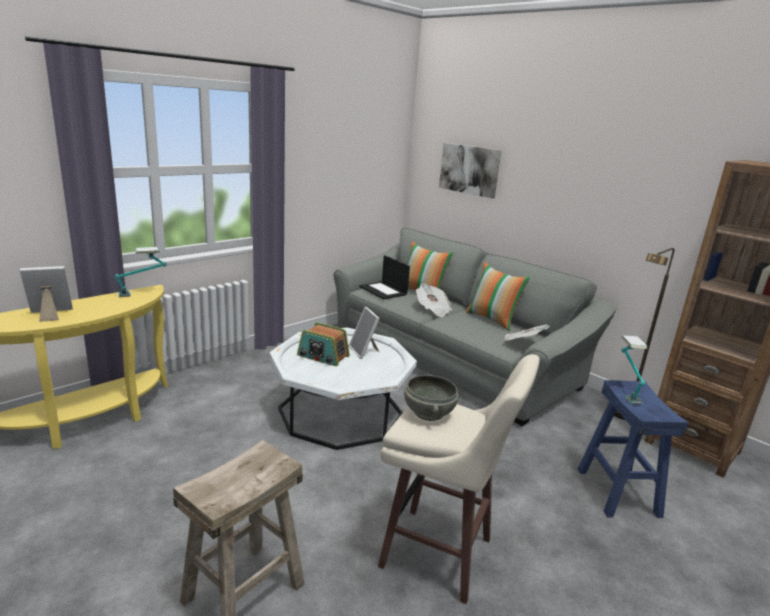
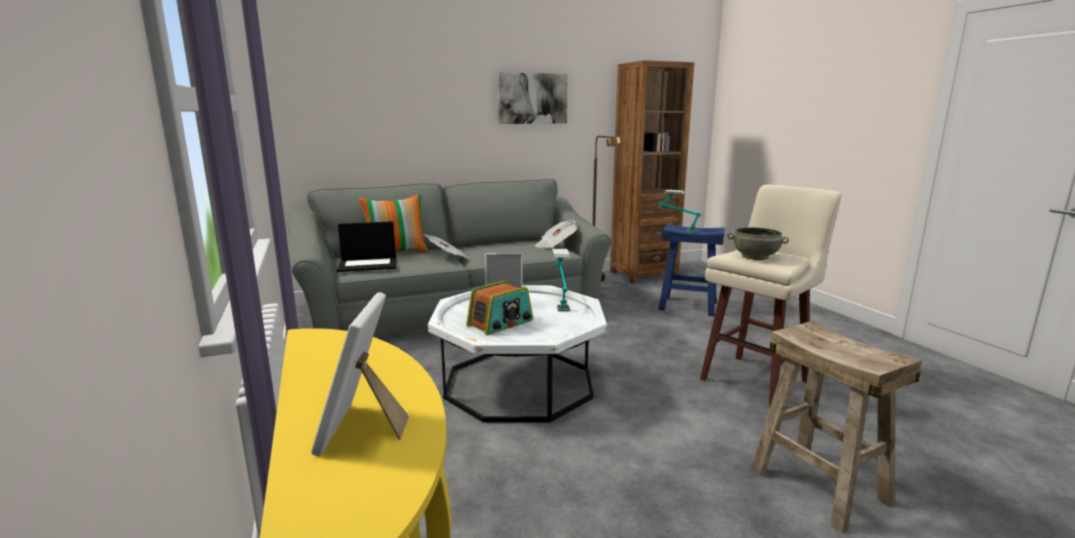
camera: 65 degrees left, 5 degrees down
table lamp [114,247,167,297] -> table lamp moved to [552,249,570,311]
picture [439,143,502,199] -> picture moved to [498,72,568,124]
pillow [466,262,531,331] -> none

